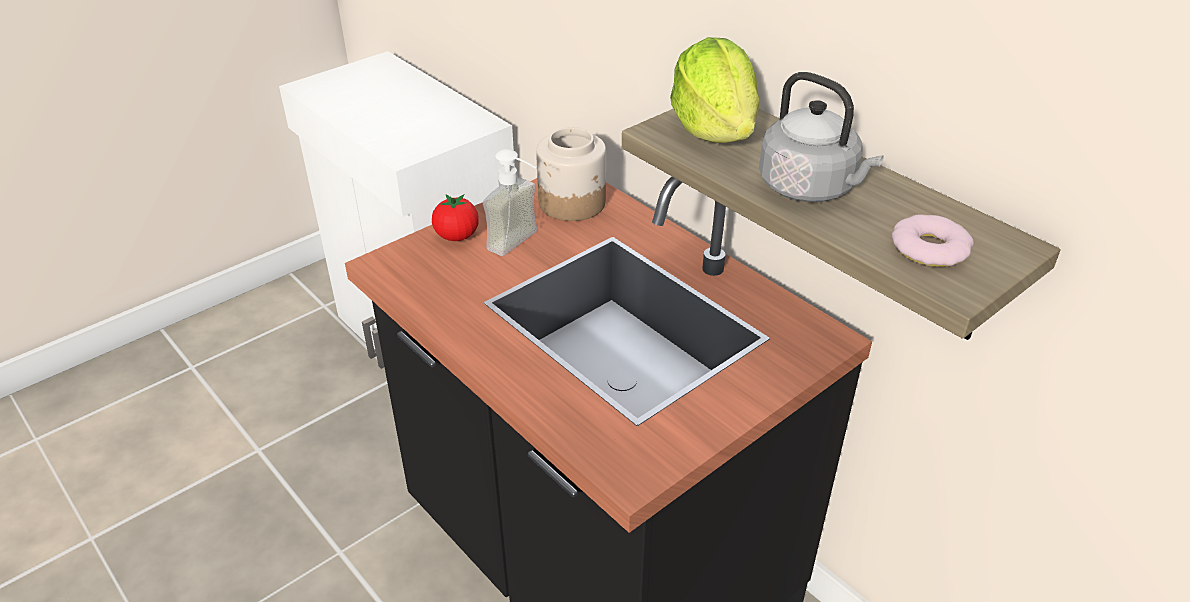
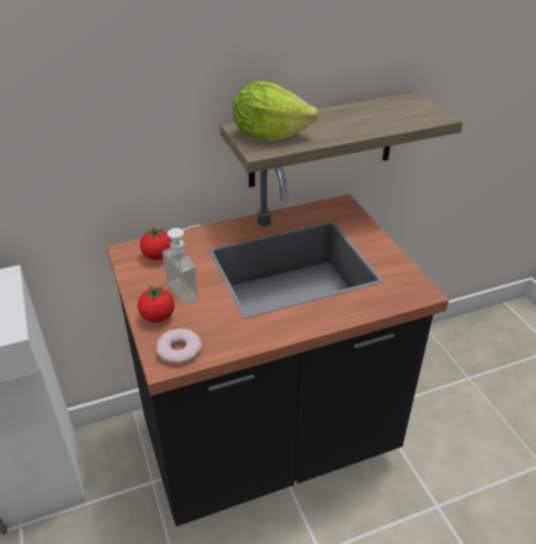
camera: 70 degrees left, 0 degrees up
jar [536,127,606,221] -> tomato [140,227,172,260]
grey kettle [759,72,884,202] -> none
donut [891,215,974,267] -> donut moved to [156,328,202,364]

